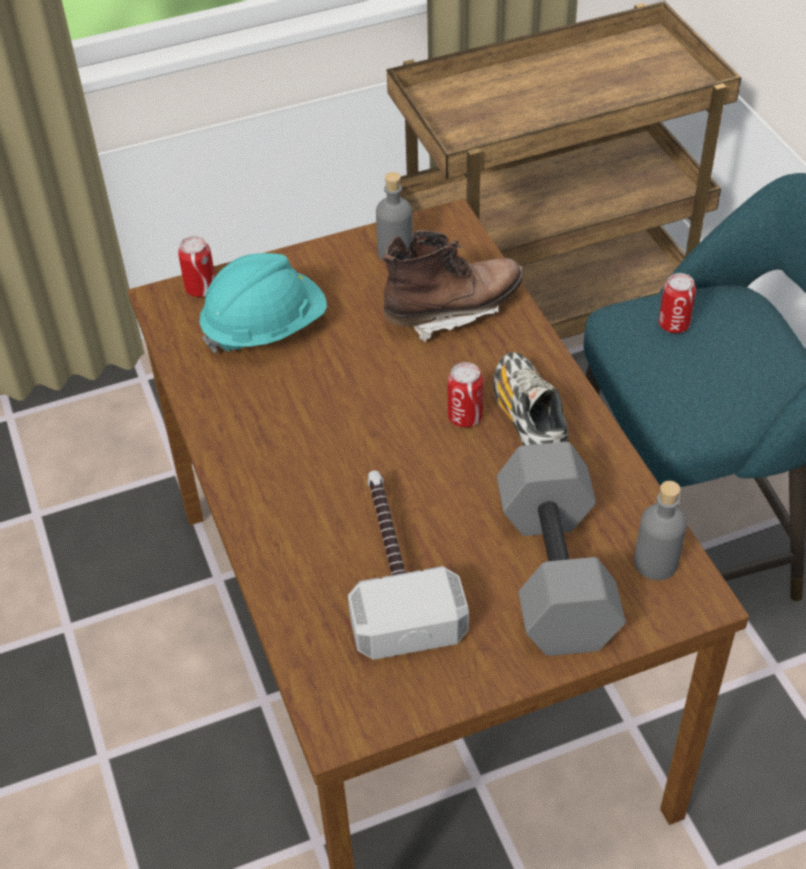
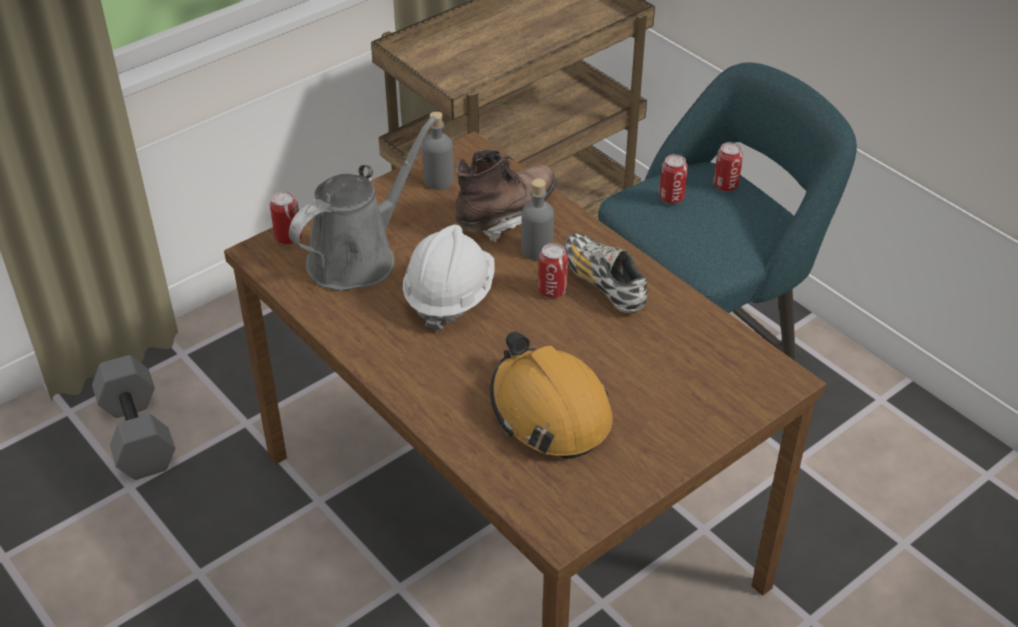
camera: 20 degrees left, 5 degrees down
turquoise hard hat [199,253,327,354] -> grey watering can [289,116,437,291]
hammer [348,470,469,660] -> orange hard hat [490,331,613,459]
grey dumbbell [497,442,626,656] -> grey dumbbell moved to [92,355,175,480]
grey bottle [634,481,687,580] -> grey bottle moved to [521,179,554,260]
none -> white hard hat [403,224,495,331]
none -> can [713,142,743,191]

